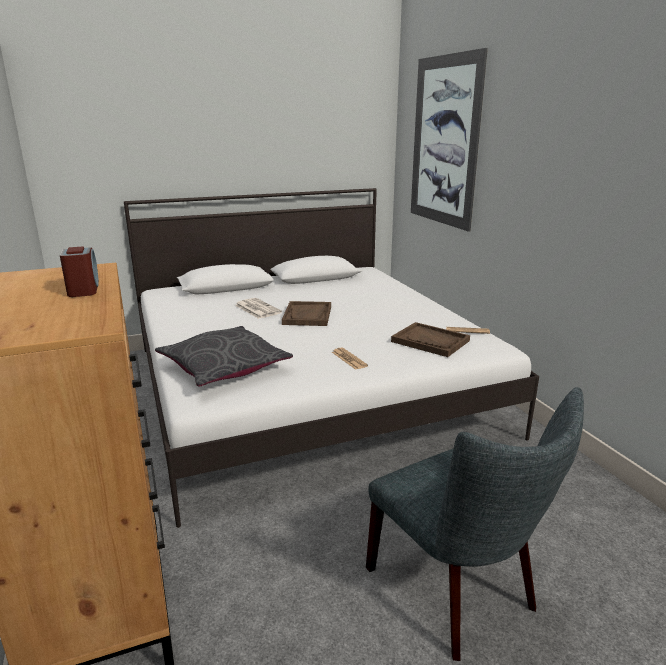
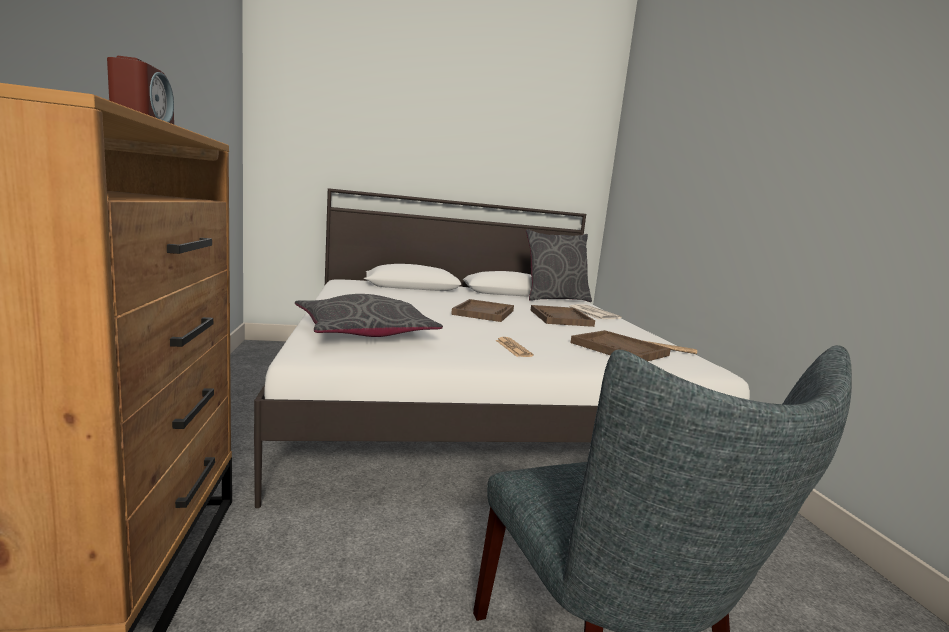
camera: 10 degrees right, 10 degrees down
newspaper [235,298,282,319] -> newspaper moved to [569,304,621,319]
picture [411,48,488,232] -> none
none -> grey pillow [526,229,592,302]
none -> brown tray [531,305,595,327]

